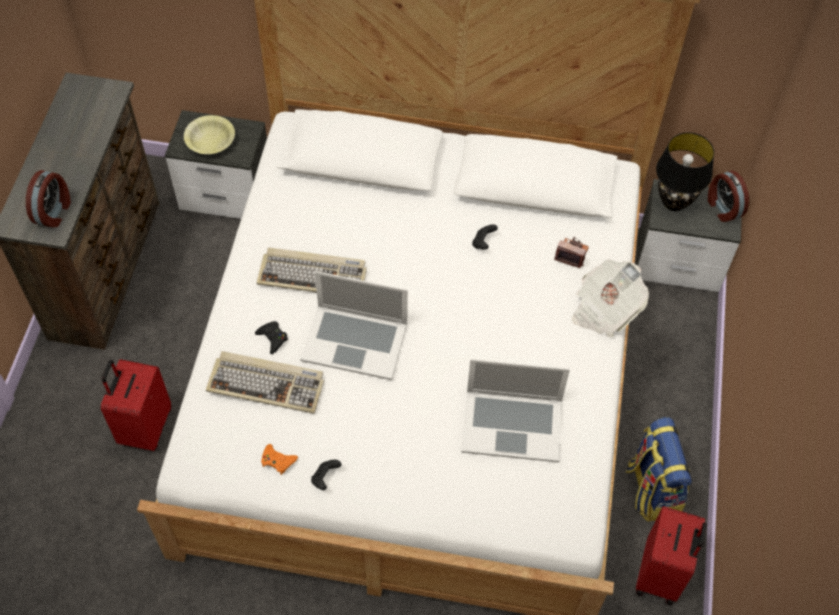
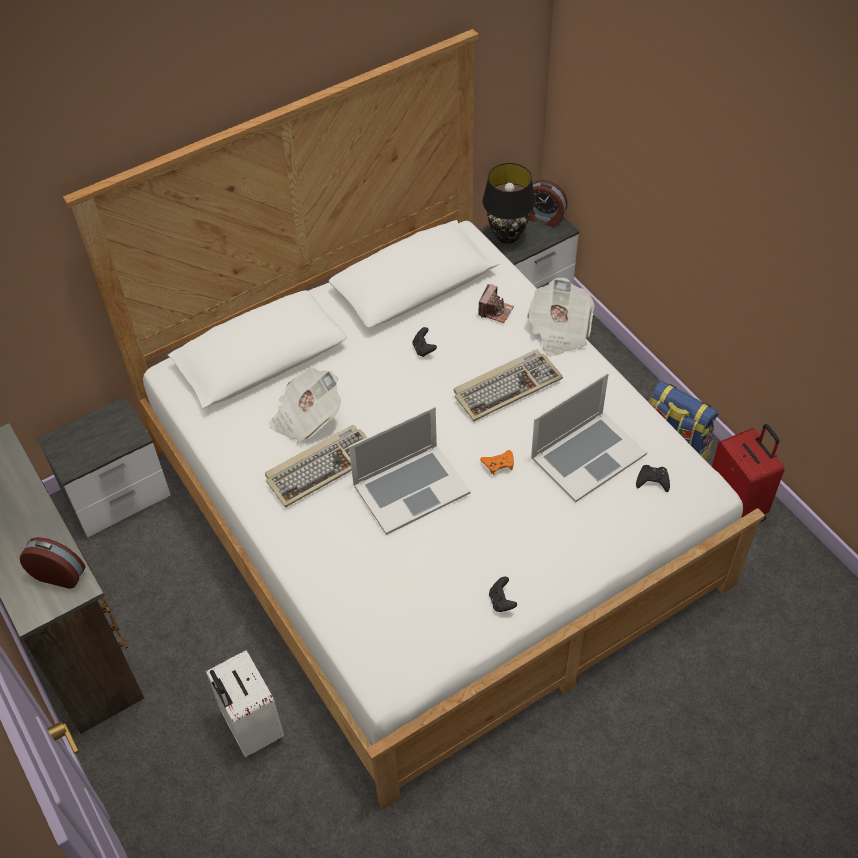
camera: 40 degrees left, 5 degrees down
alarm clock [26,170,71,228] -> alarm clock turned 45 degrees counterclockwise [20,537,85,589]
red suitcase [100,359,171,451] -> white suitcase [206,650,284,757]
yellow bowl [184,115,235,154] -> none
keyboard [206,351,324,414] -> keyboard moved to [454,349,563,421]
black game controller [255,321,288,354] -> black game controller moved to [636,465,670,492]
orange game controller [261,444,298,475] -> orange game controller moved to [480,450,514,475]
camera [554,237,589,268] -> camera turned 135 degrees clockwise [478,284,514,323]
none -> newspaper [269,367,341,444]

